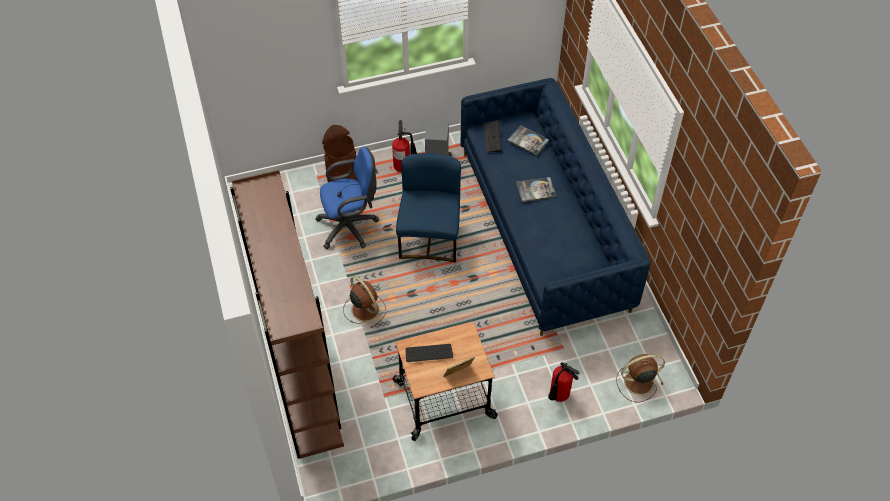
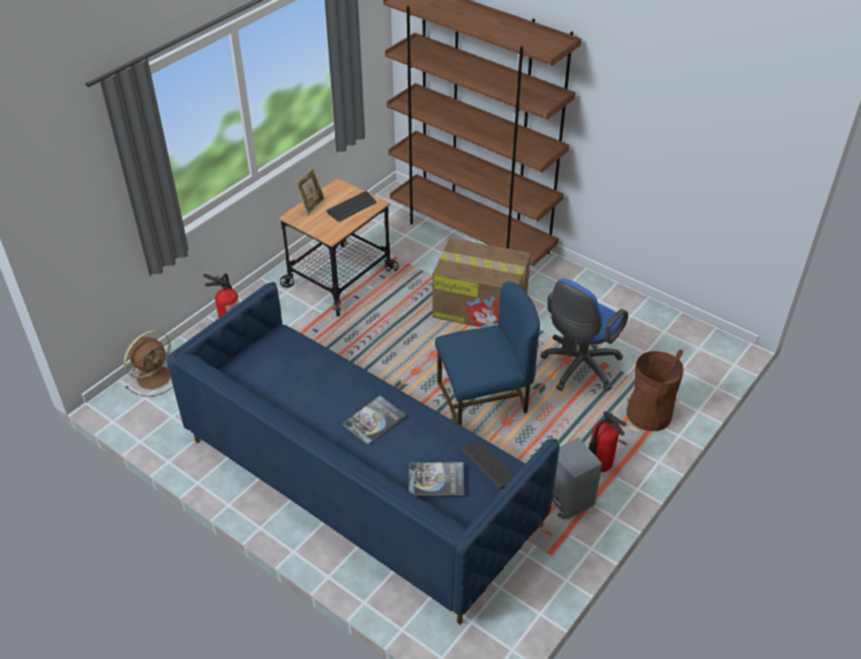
camera: 145 degrees right, 10 degrees down
brown fan [343,276,386,328] -> cardboard box [433,238,531,328]
blue chair [396,153,461,263] -> blue chair turned 75 degrees counterclockwise [435,282,540,426]

